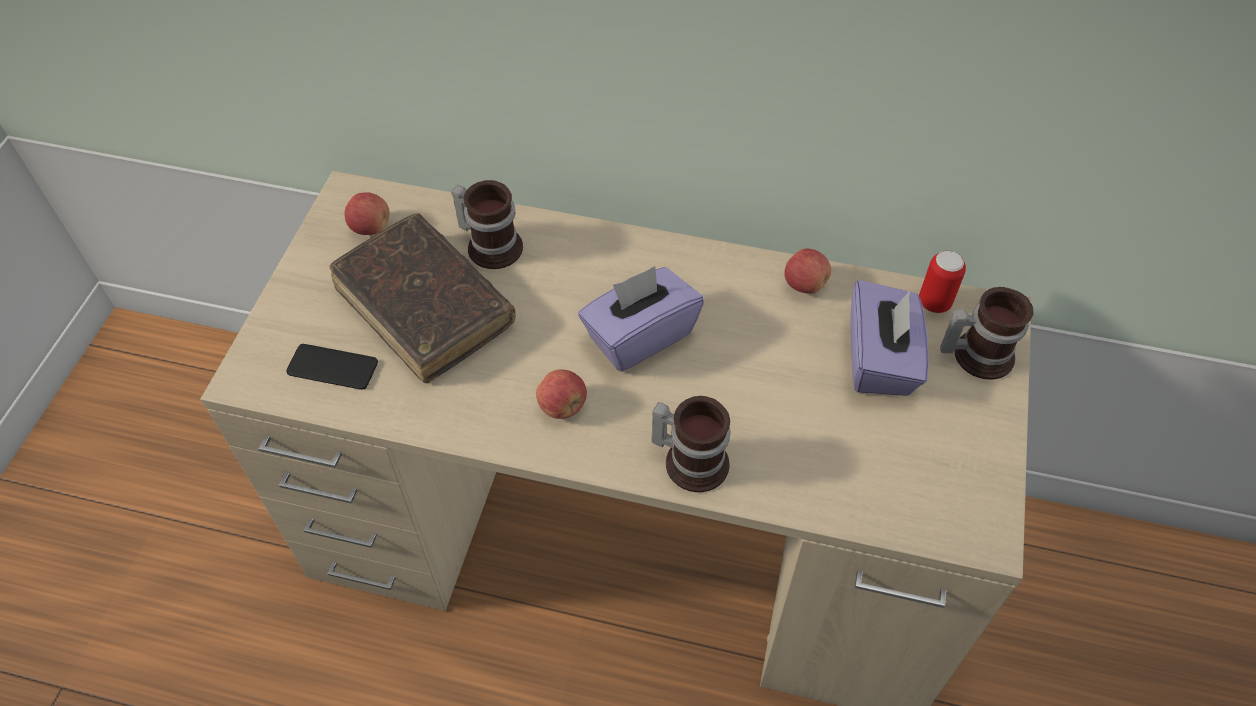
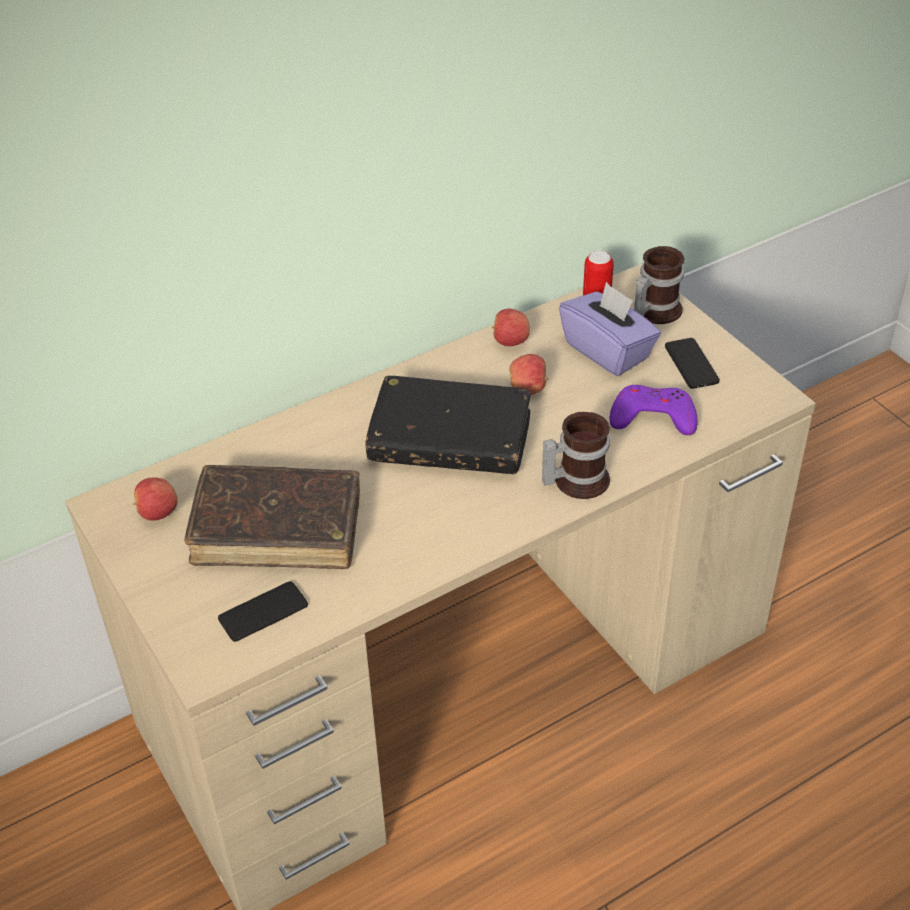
camera: 45 degrees left, 10 degrees down
mug [451,180,523,269] -> none
apple [536,369,587,419] -> apple moved to [509,354,548,395]
purple tissue box [578,266,704,372] -> black book [365,376,531,475]
none -> purple game controller [610,385,698,435]
none -> phone [665,338,720,389]

